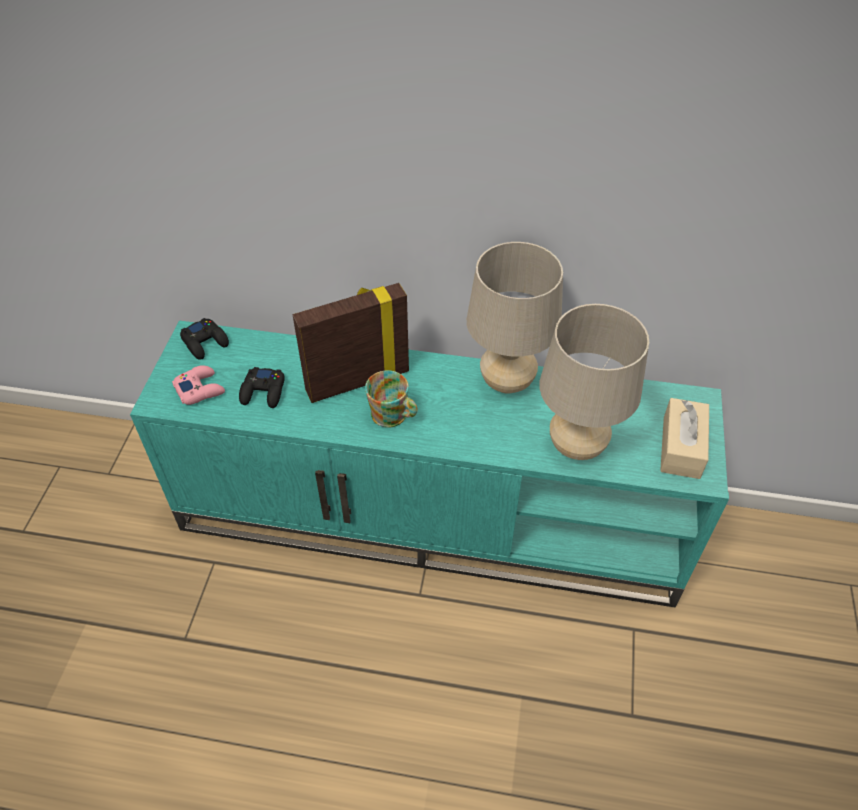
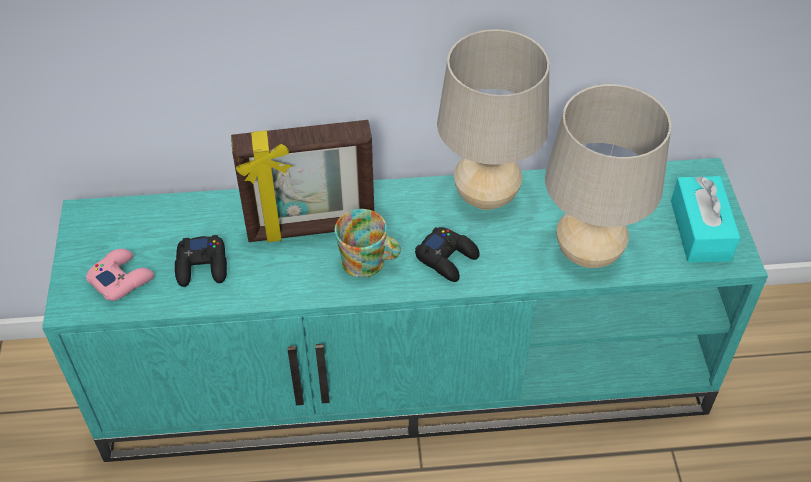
camera: 15 degrees left, 0 degrees up
black game controller [180,318,229,360] -> black game controller moved to [415,227,480,282]
picture frame [293,283,409,403] -> picture frame turned 150 degrees counterclockwise [231,120,374,242]
beige tissue box [660,398,709,479] -> turquoise tissue box [671,176,740,263]

